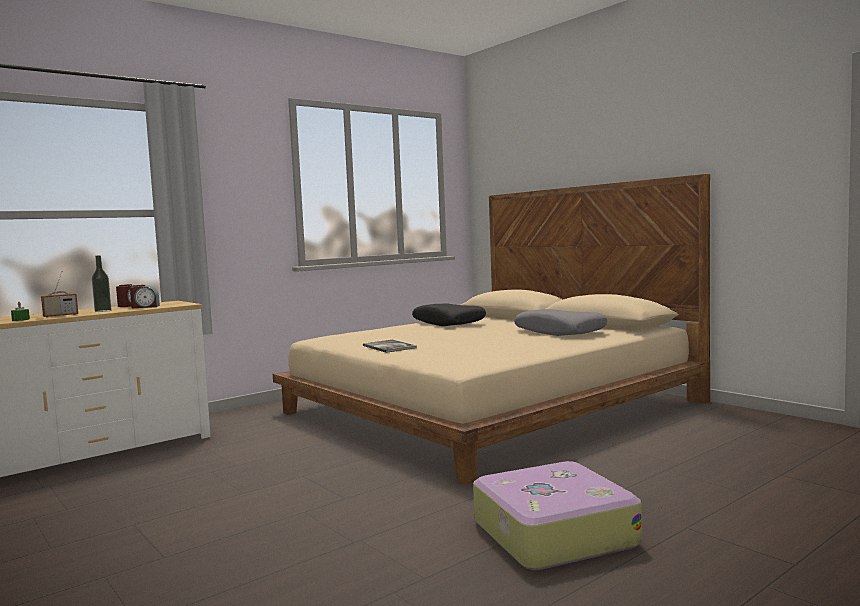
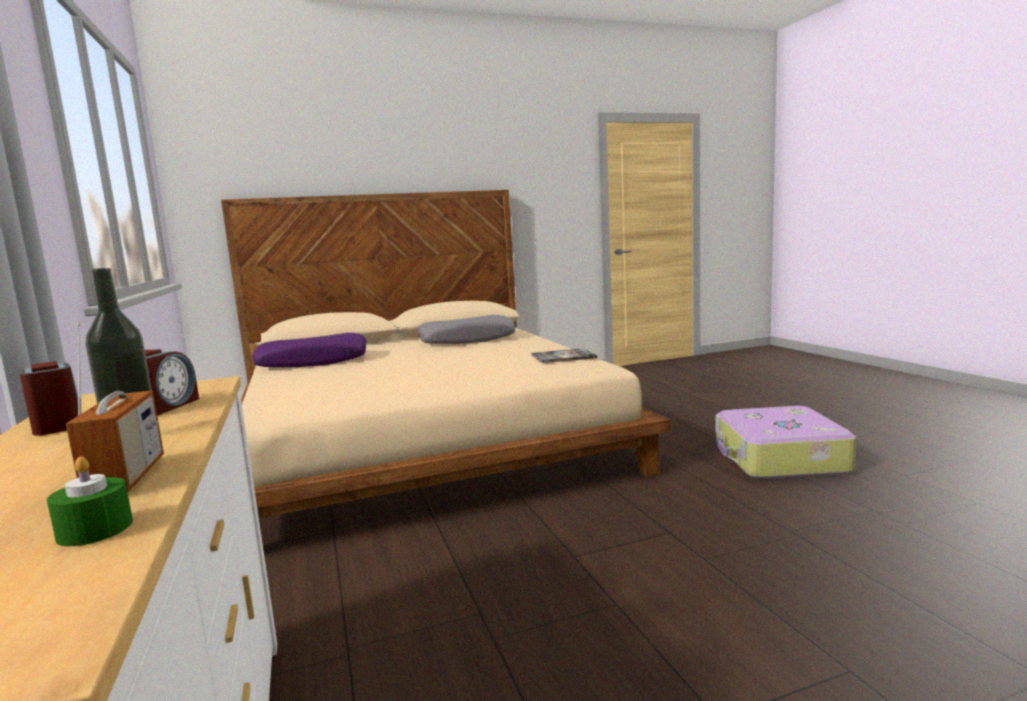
camera: 70 degrees left, 5 degrees up
book [363,339,417,353] -> book moved to [531,348,597,363]
black pillow [412,304,486,326] -> purple pillow [253,333,366,367]

